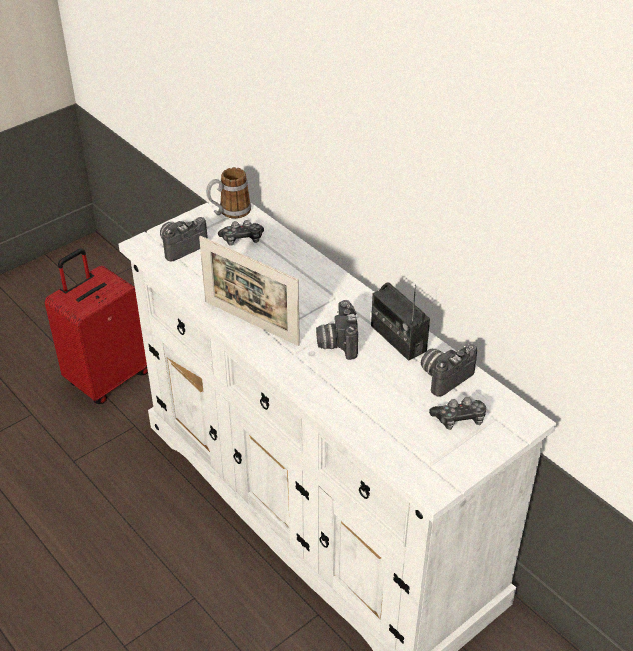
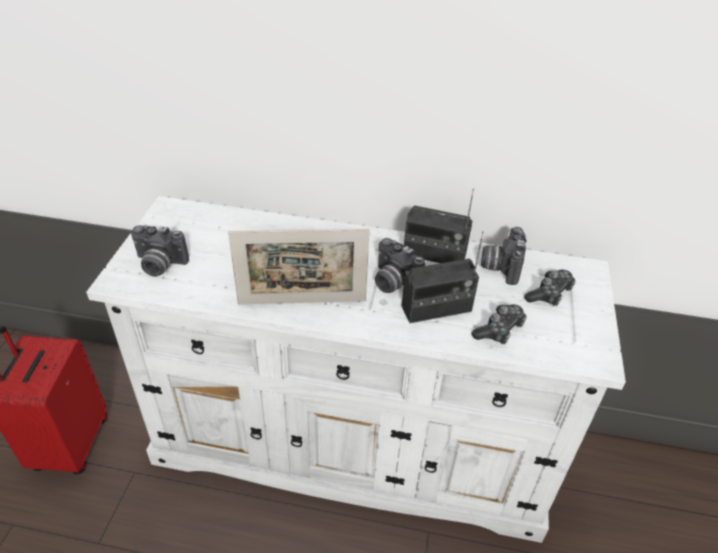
camera: 40 degrees left, 0 degrees up
camera [160,217,208,261] -> camera turned 90 degrees counterclockwise [131,225,189,277]
mug [206,167,251,219] -> none
game controller [218,220,264,246] -> game controller moved to [471,304,527,344]
none -> radio [402,231,484,323]

